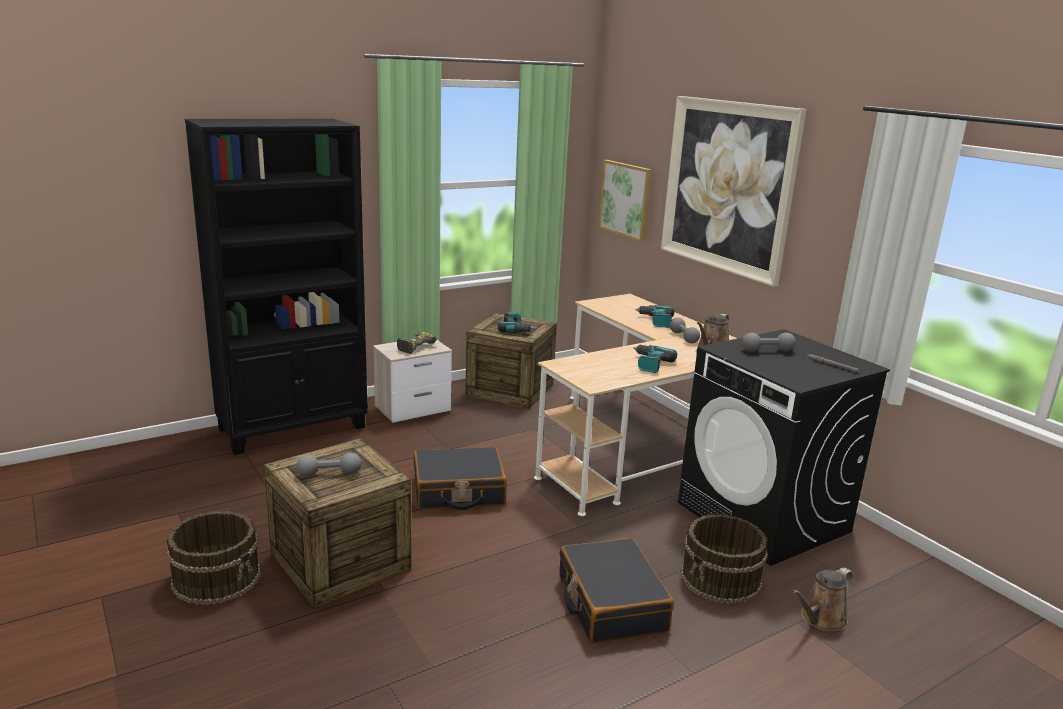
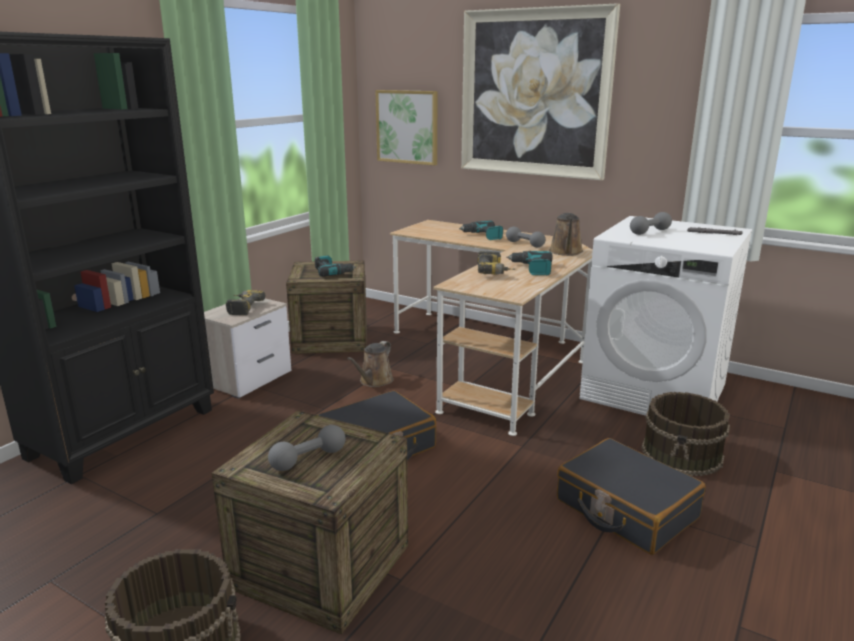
camera: 25 degrees left, 0 degrees up
black washing machine [678,329,890,566] -> white washing machine [579,216,752,416]
brown watering can [792,568,853,631] -> brown watering can moved to [347,341,394,387]
none -> power drill [477,251,515,275]

